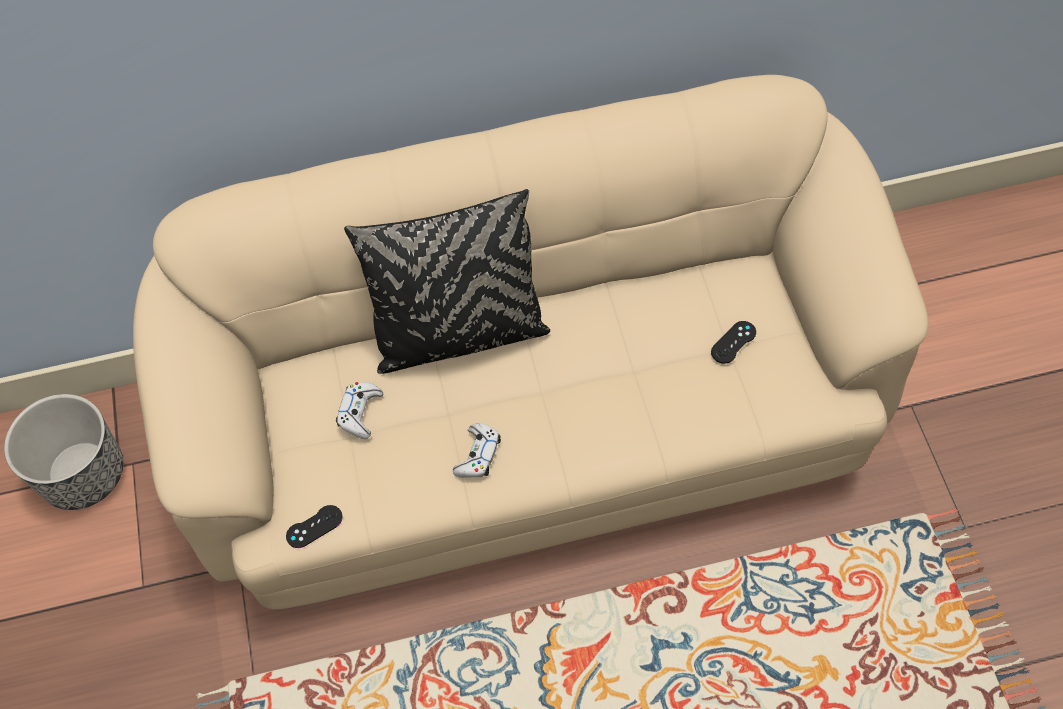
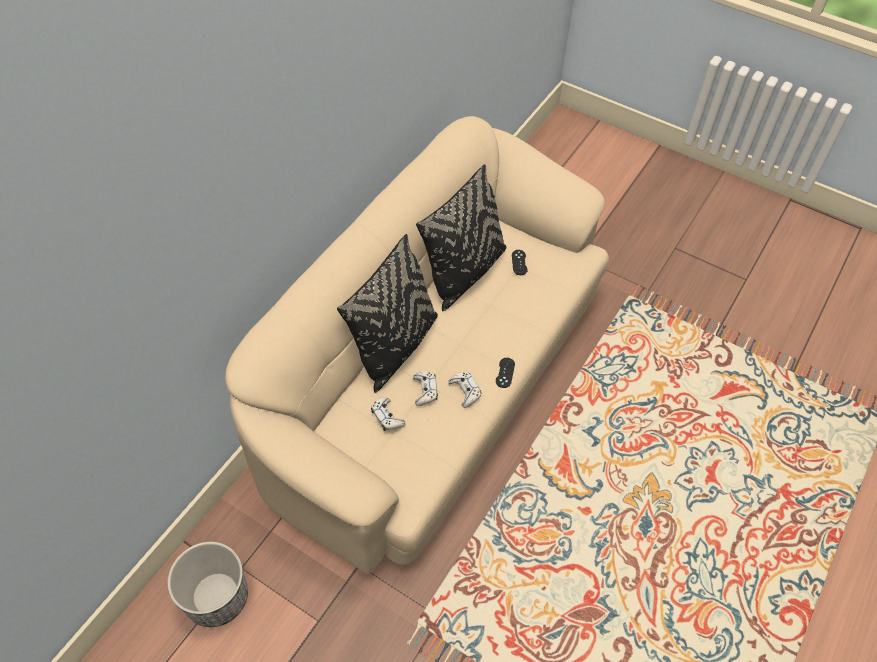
camera: 50 degrees left, 5 degrees down
black game controller [286,505,342,548] -> black game controller moved to [496,358,515,388]
none -> white game controller [413,371,438,406]
none -> black pillow [416,164,506,311]

